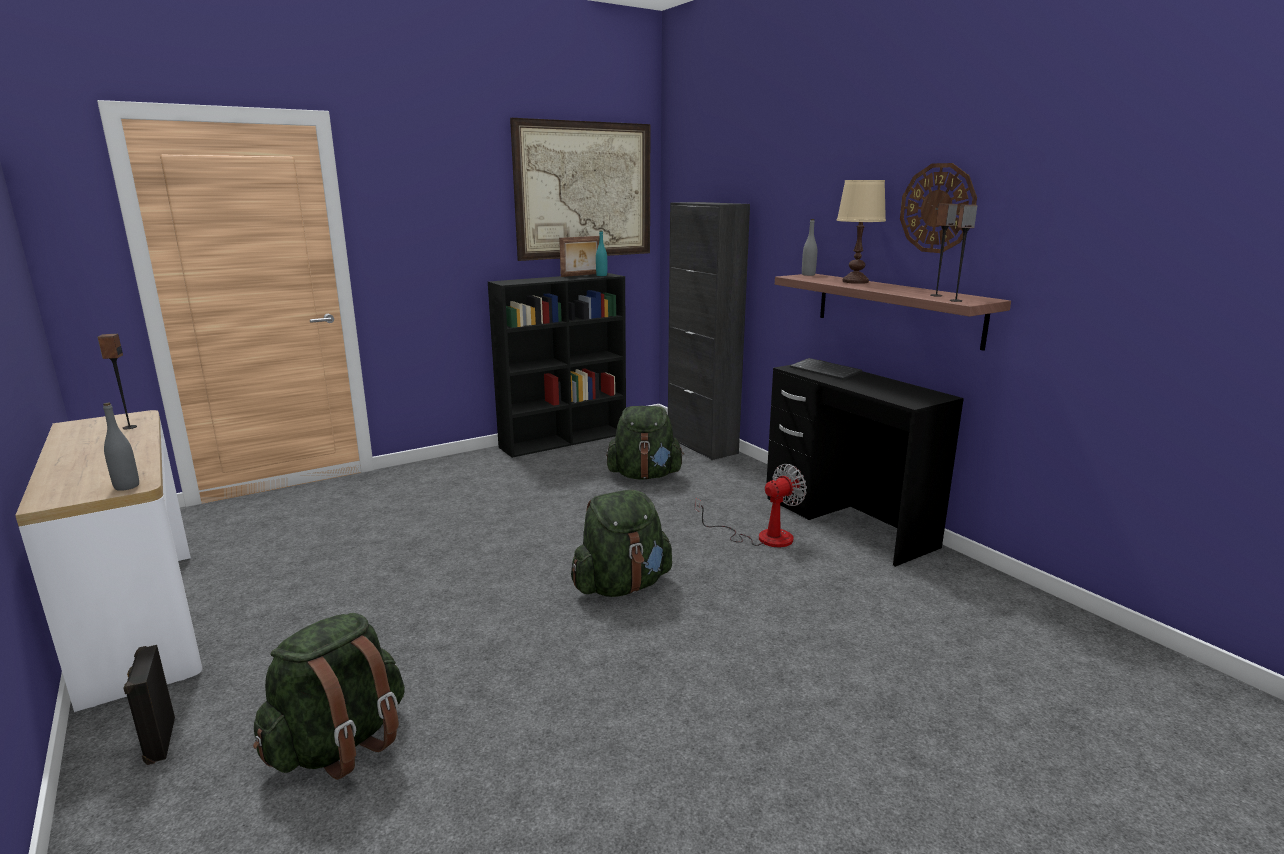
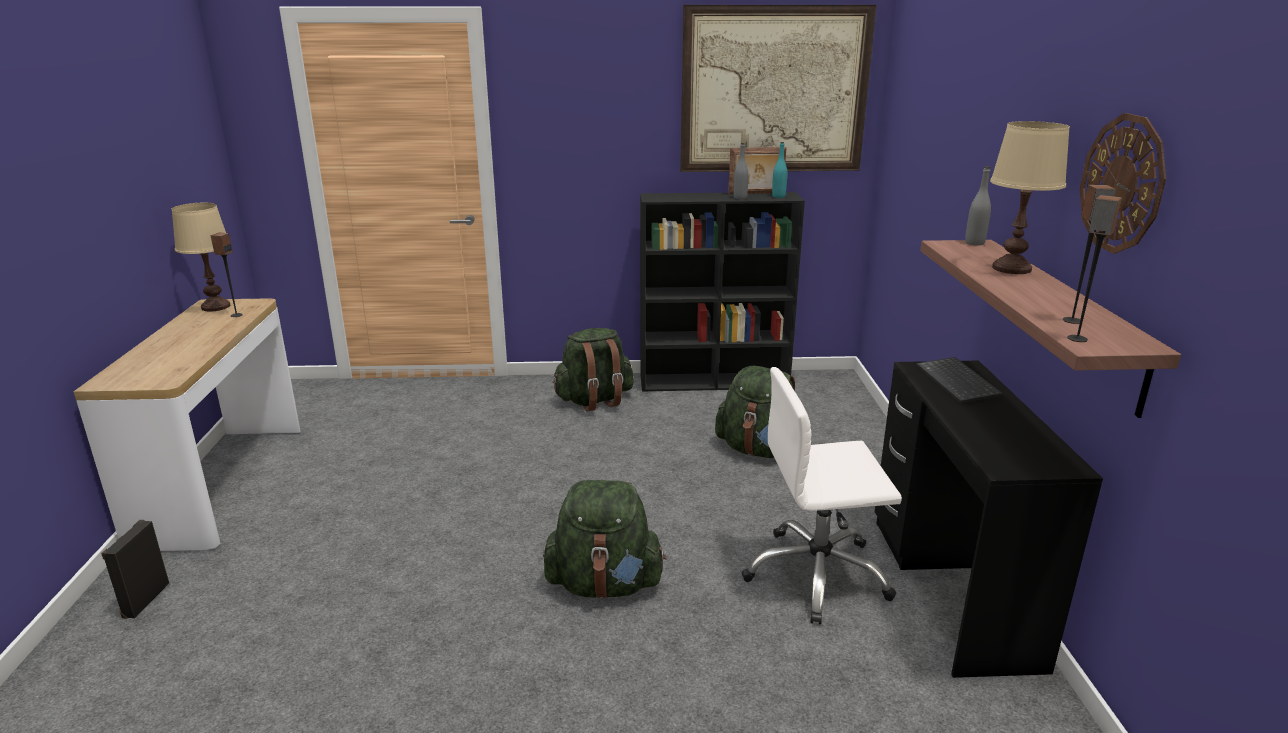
camera: 30 degrees right, 5 degrees up
grey bottle [103,403,139,491] -> grey bottle moved to [734,143,749,199]
green backpack [253,613,405,780] -> green backpack moved to [552,328,634,412]
black cabinet [668,202,750,460] -> none
fan [695,464,807,547] -> white office chair [742,367,902,624]
none -> beige table lamp [171,203,230,311]

